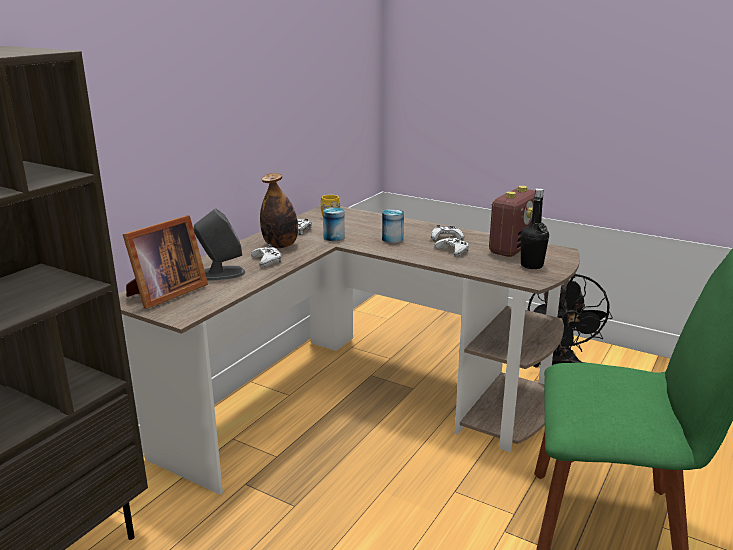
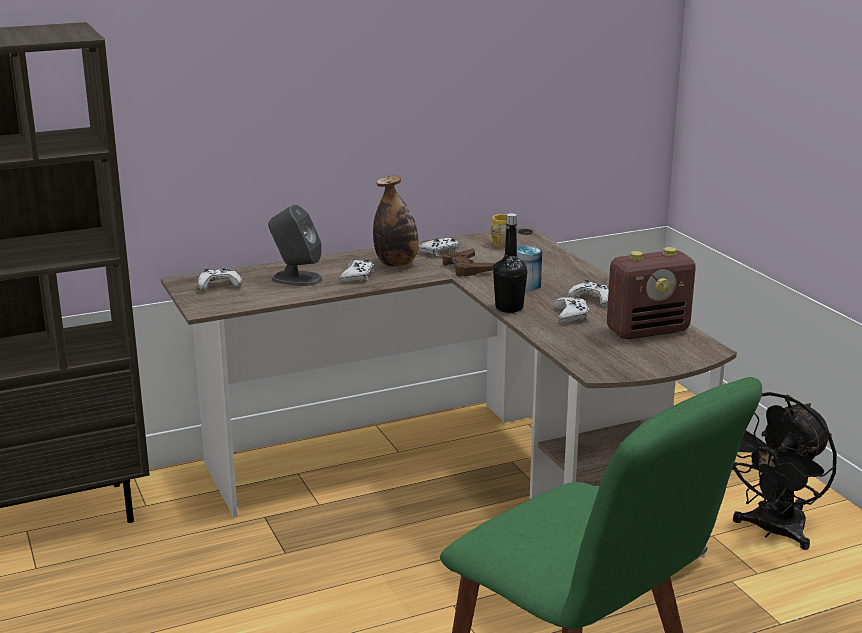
camera: 35 degrees right, 0 degrees up
picture frame [123,215,208,309] -> white game controller [198,268,242,291]
can [323,208,345,241] -> brown game controller [443,248,495,277]
black bottle [521,188,549,269] -> black bottle moved to [493,213,527,313]

